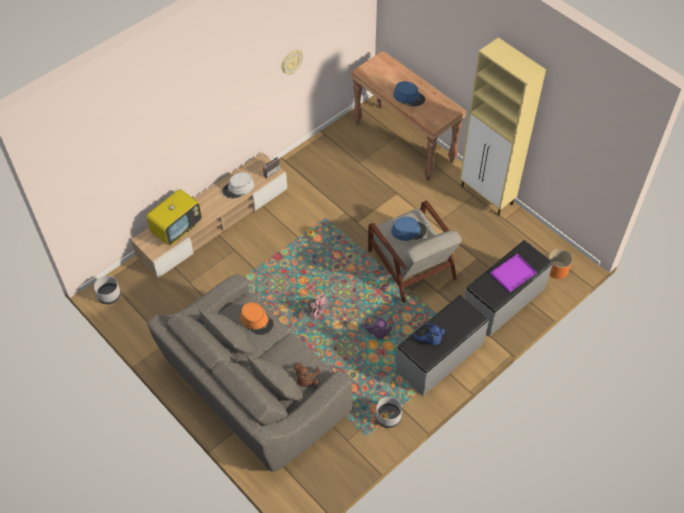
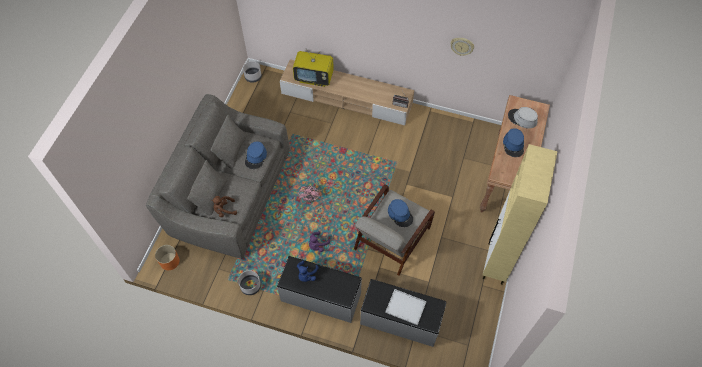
camera: 60 degrees right, 5 degrees up
grey hat [222,172,254,199] -> grey hat moved to [508,107,538,128]
orange hat [240,302,274,335] -> blue hat [245,141,267,169]
purple tray [490,254,537,292] -> white tray [385,289,427,325]
orange planter [549,249,573,279] -> orange planter moved to [155,245,180,270]

